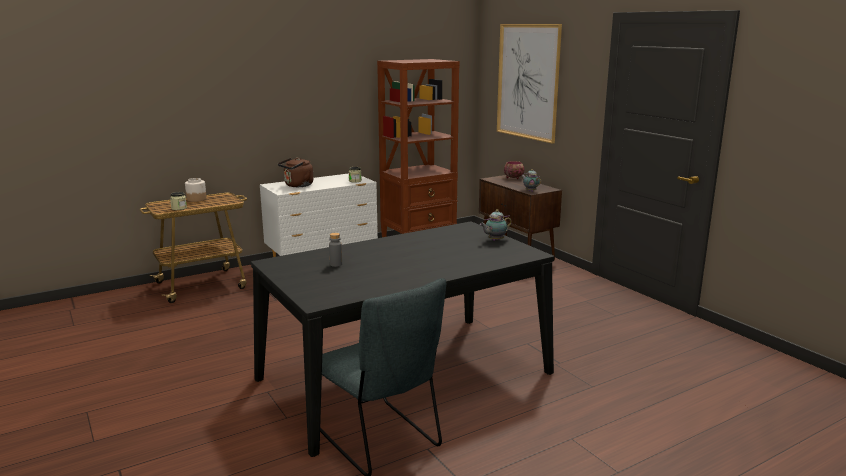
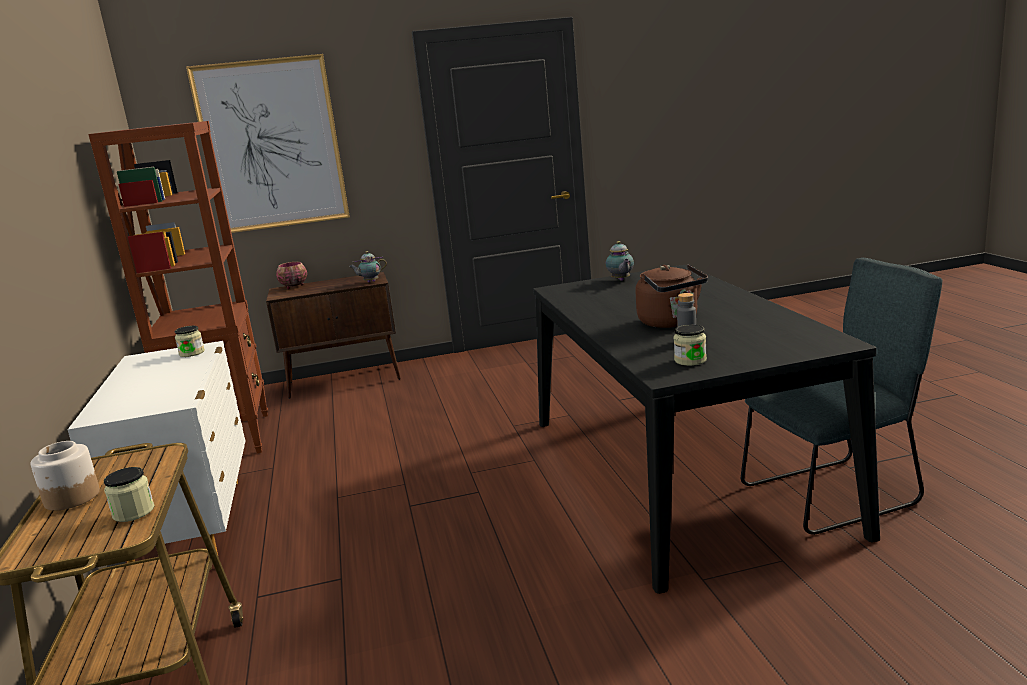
camera: 70 degrees left, 0 degrees up
brown kettle [278,158,313,187] -> brown kettle moved to [635,264,708,328]
none -> jar [673,324,707,366]

